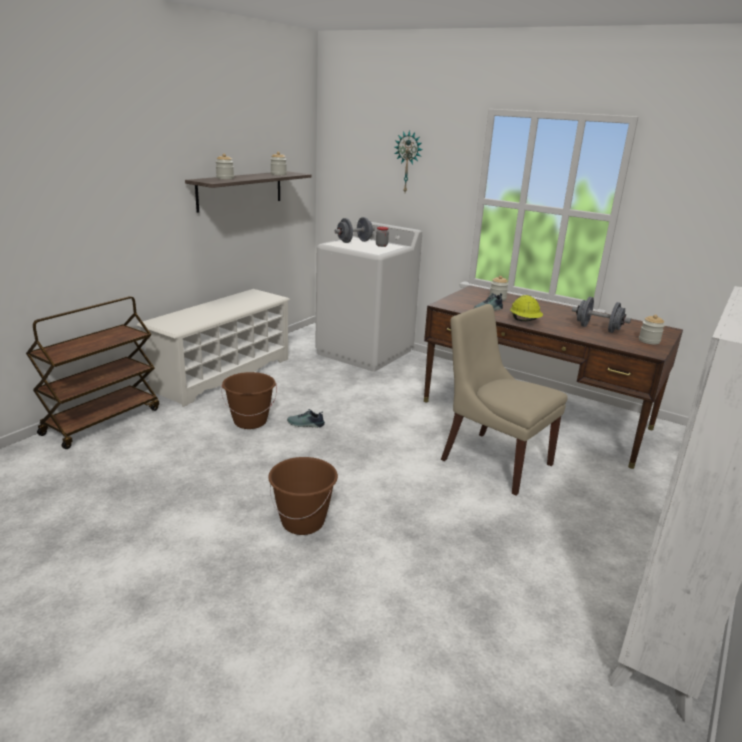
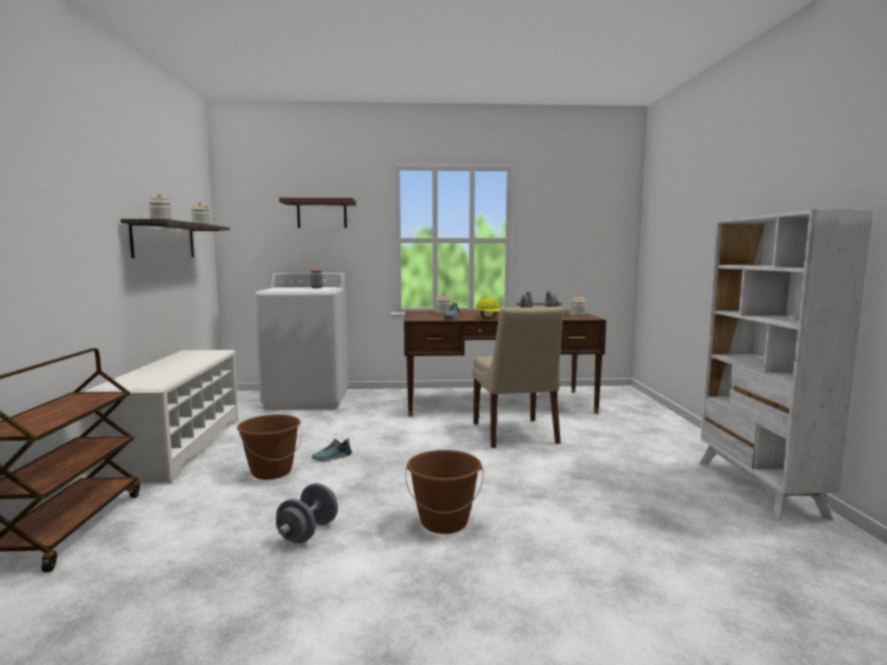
camera: 35 degrees left, 15 degrees down
grey dumbbell [335,217,375,243] -> grey dumbbell moved to [276,483,338,543]
wall clock [394,130,422,192] -> shelf [279,198,356,228]
beige chair [441,304,568,496] -> beige chair turned 105 degrees counterclockwise [472,307,563,448]

